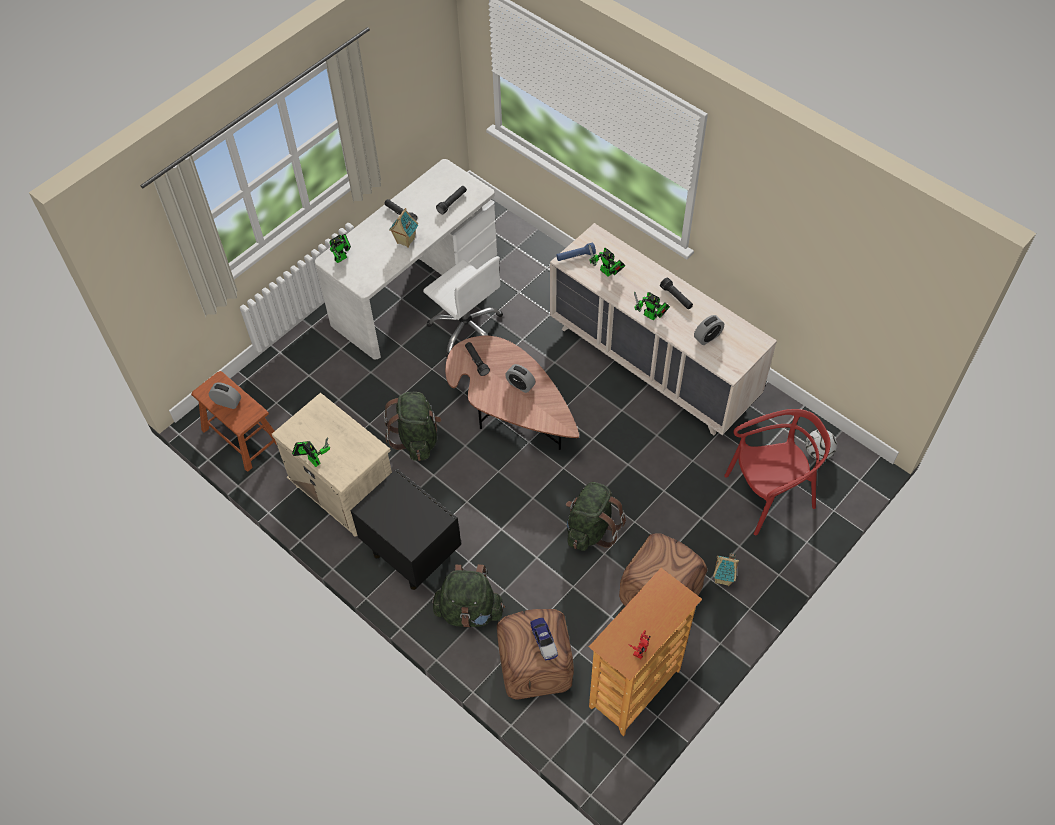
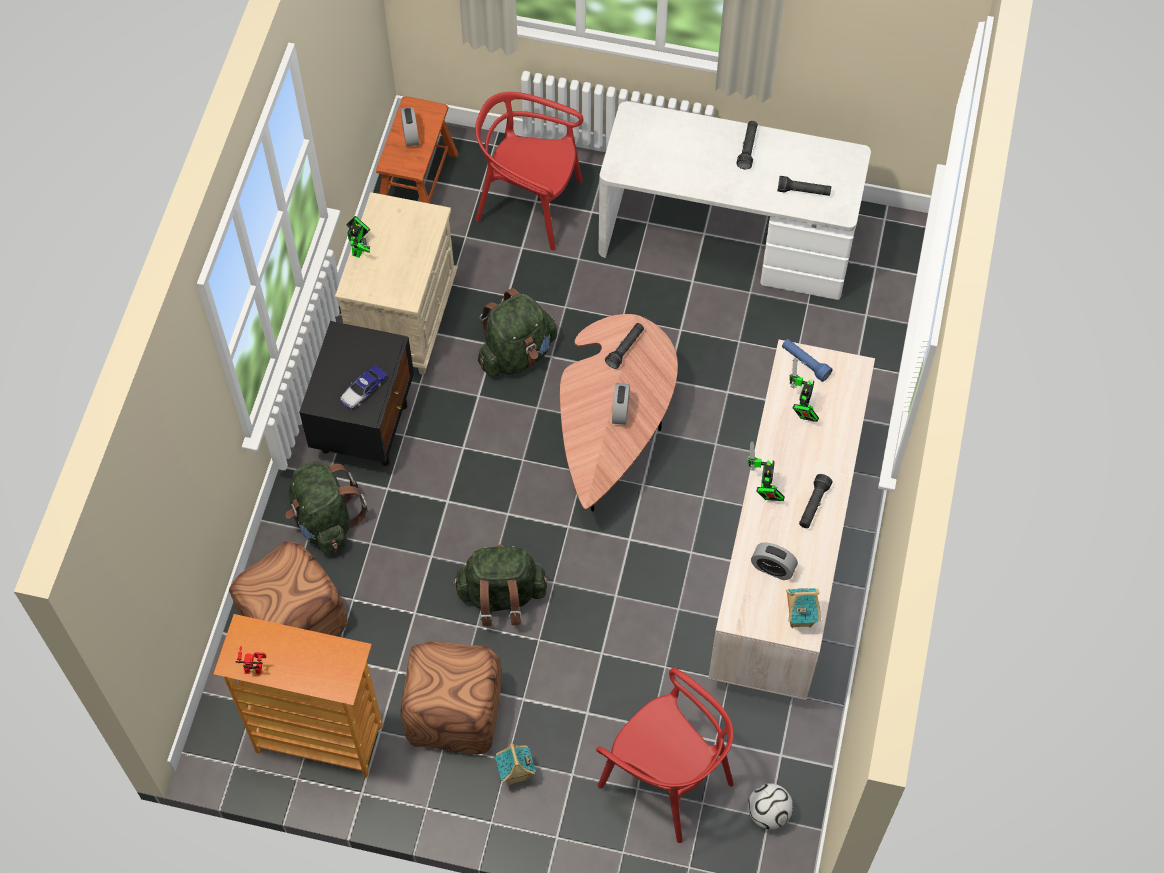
camera: 60 degrees right, 5 degrees up
toy robot [330,234,351,263] -> none
toy house [389,208,418,248] -> toy house moved to [786,588,821,628]
white office chair [423,256,503,357] -> none
toy car [530,618,558,660] -> toy car moved to [340,365,387,409]
none -> red chair [475,92,583,251]

